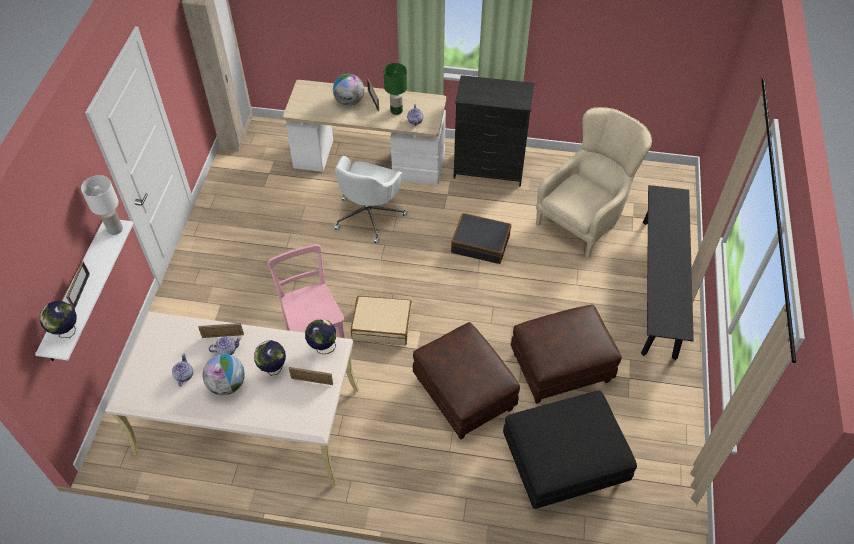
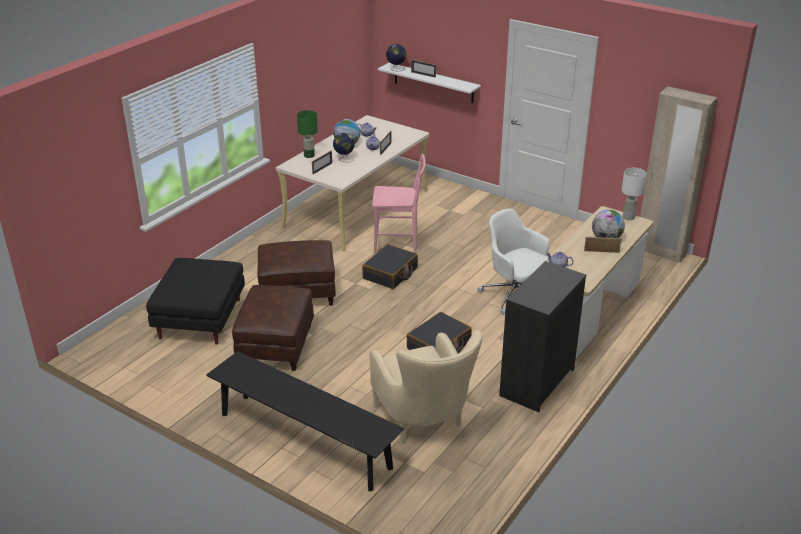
camera: 115 degrees right, 20 degrees down
white table lamp [81,175,123,235] -> white table lamp moved to [621,168,647,220]
globe [305,319,336,354] -> none
beige suitcase [351,296,412,345] -> black suitcase [362,244,418,289]
green table lamp [384,63,407,115] -> green table lamp moved to [297,110,318,158]

